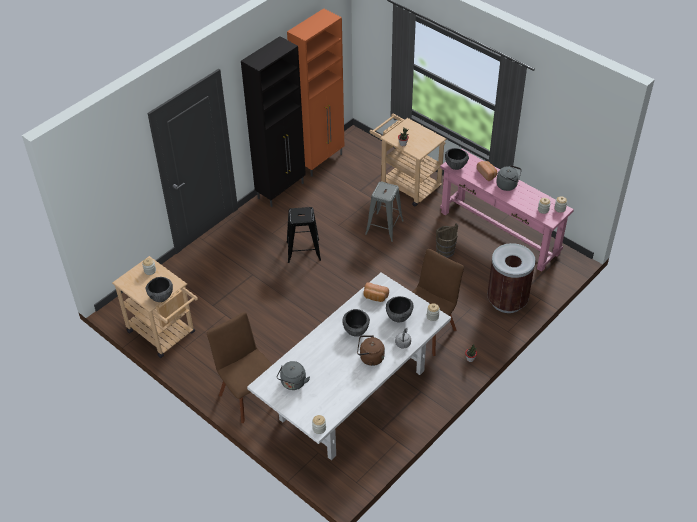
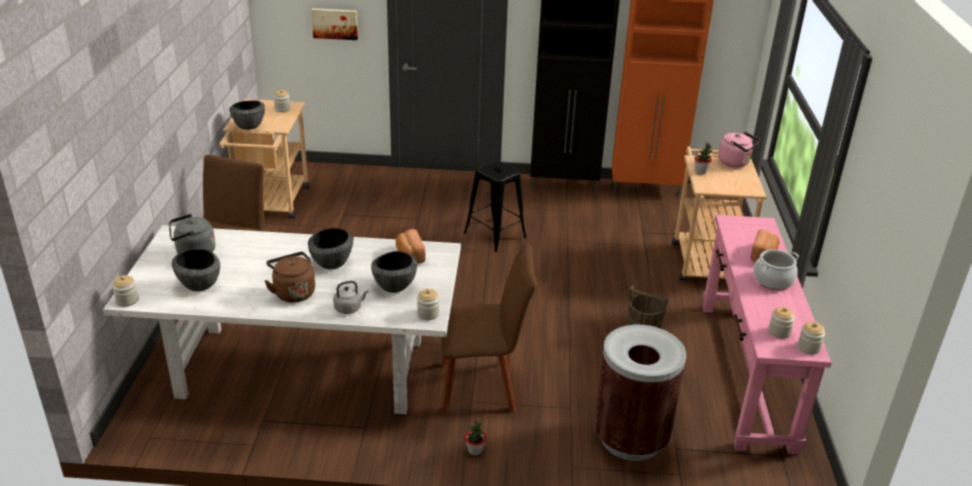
camera: 50 degrees right, 15 degrees down
grey stool [365,181,404,242] -> none
bowl [445,148,469,170] -> bowl moved to [172,248,220,291]
grey kettle [496,165,522,191] -> cooking pot [753,249,799,290]
none -> picture [311,8,358,40]
none -> pink kettle [718,132,760,167]

